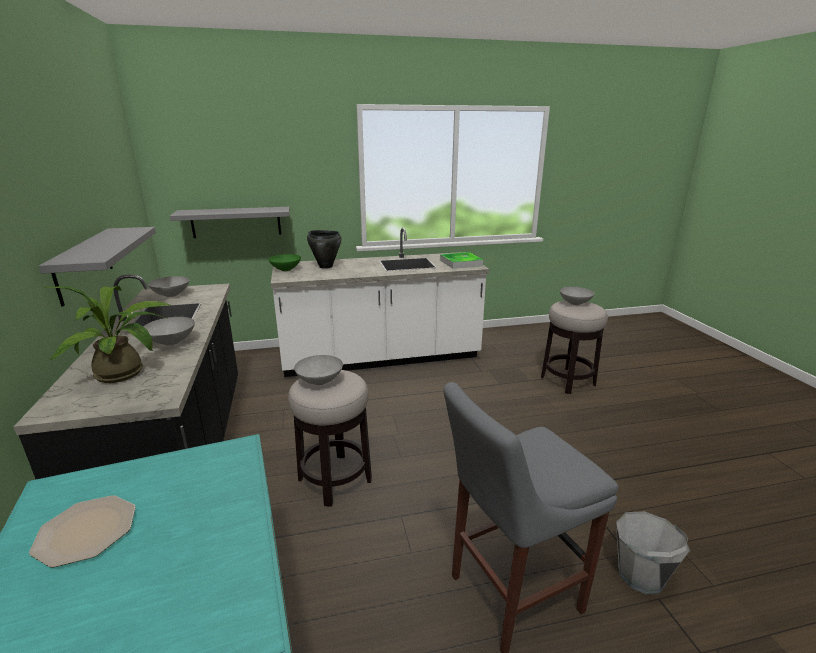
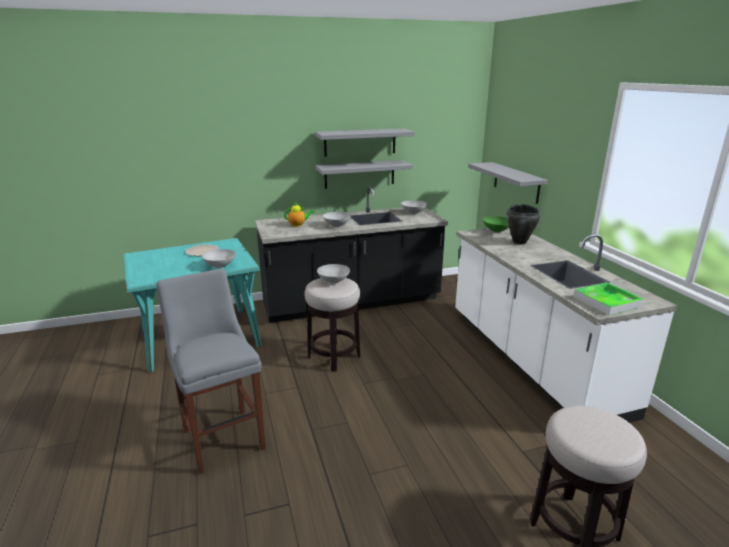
camera: 85 degrees right, 0 degrees up
potted plant [43,286,170,383] -> teapot [284,202,314,227]
grey bowl [560,287,594,305] -> grey bowl moved to [202,249,236,268]
grey bucket [616,511,690,594] -> none
none -> grey shelf [315,128,415,157]

